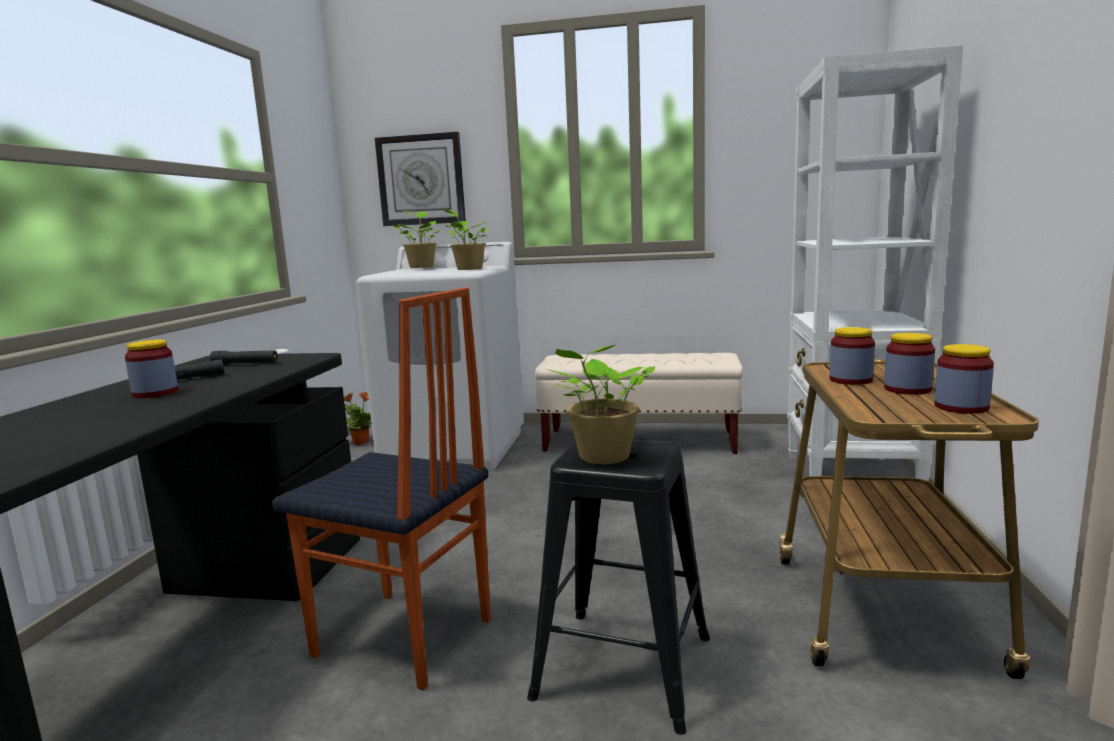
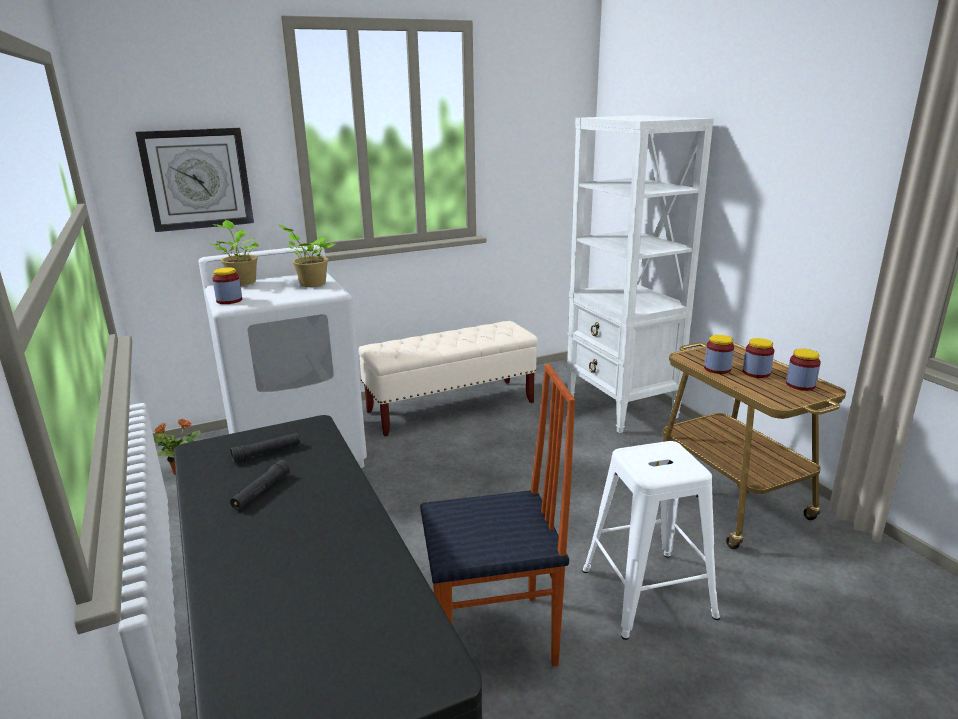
camera: 35 degrees left, 10 degrees up
jar [125,340,178,398] -> jar moved to [212,267,242,304]
black stool [527,438,710,735] -> white stool [582,441,720,640]
potted plant [545,345,655,464] -> none

